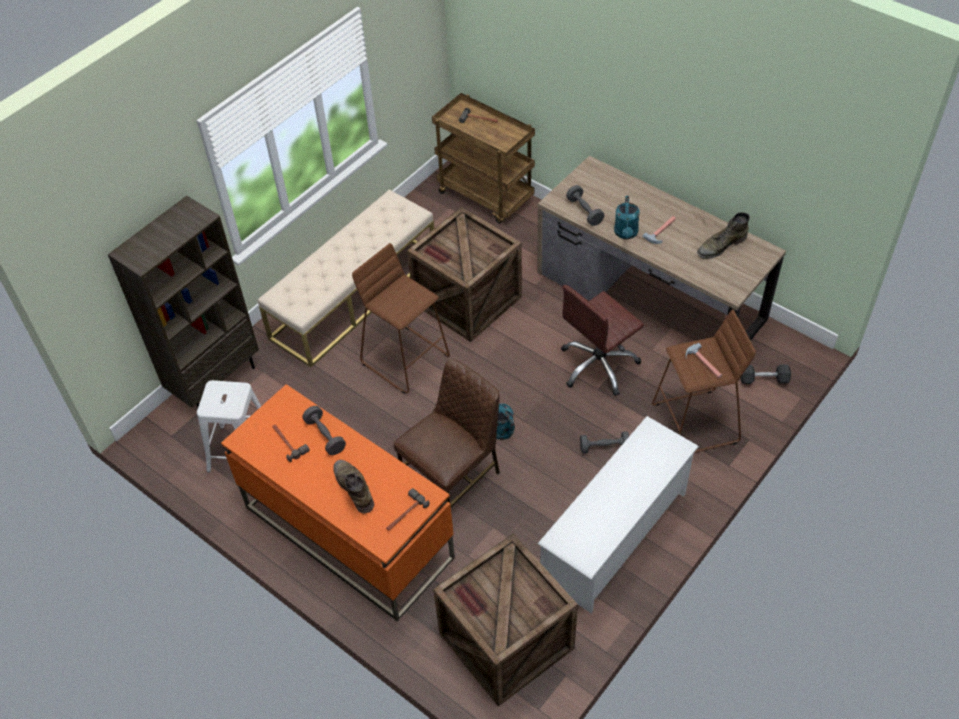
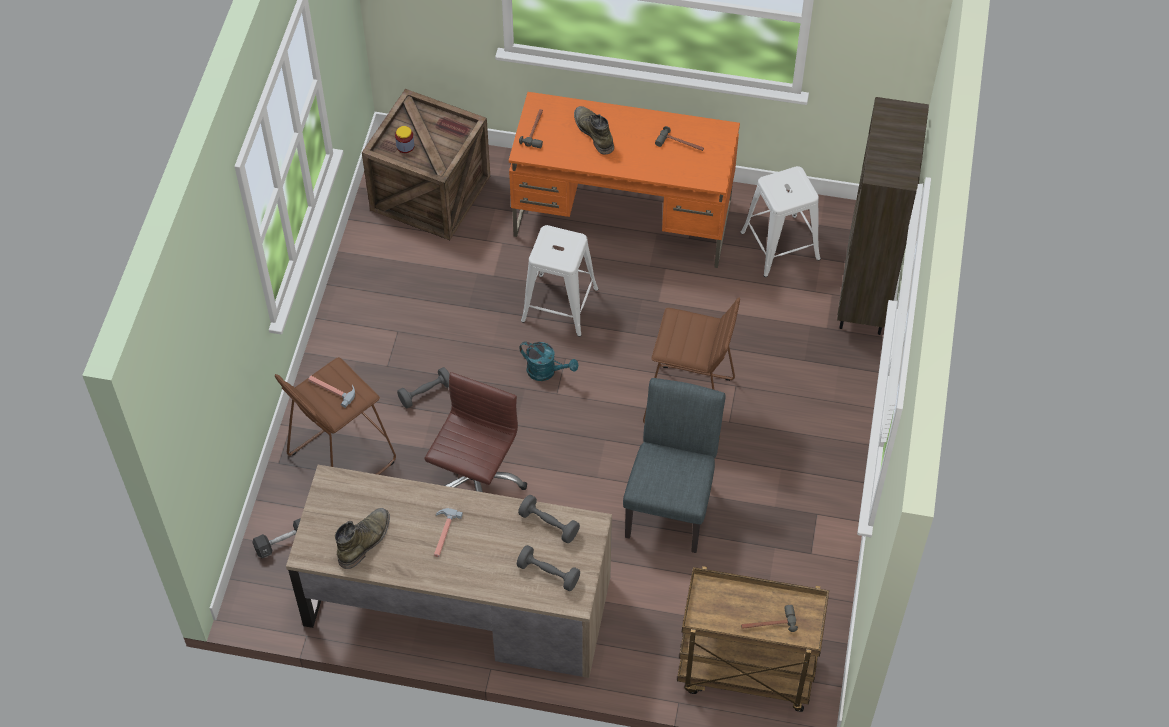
camera: 150 degrees right, 5 degrees up
beige bench [258,189,434,367] -> none
grey dumbbell [302,406,346,455] -> grey dumbbell moved to [517,545,580,591]
green boot [333,460,374,514] -> green boot turned 150 degrees counterclockwise [574,106,614,155]
brown chair [394,360,500,507] -> white stool [521,225,598,337]
crate [407,207,522,342] -> grey chair [623,378,726,553]
white shoe rack [538,416,699,613] -> none
turquoise watering can [614,196,640,239] -> none
none -> jar [395,126,414,153]

